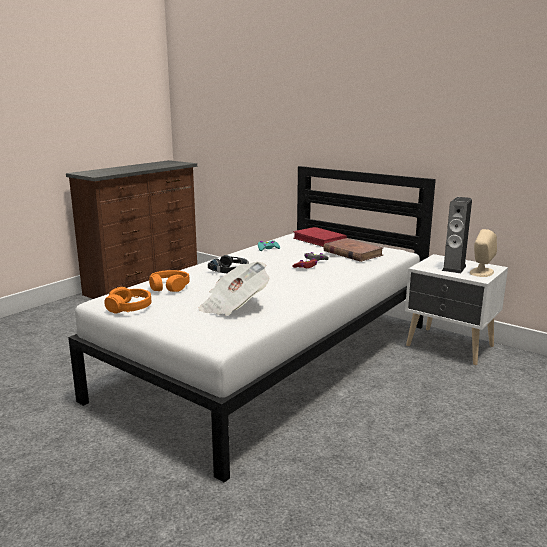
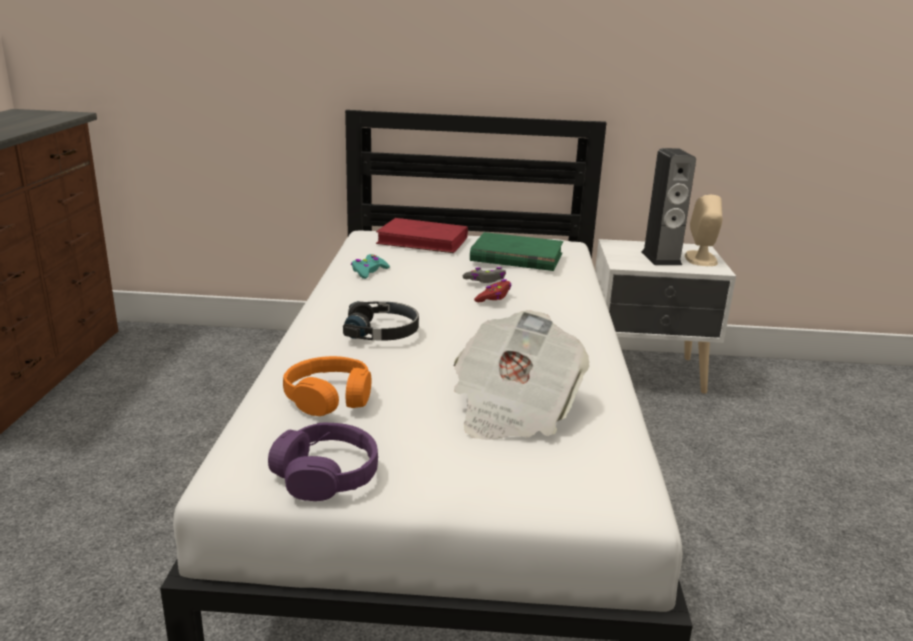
camera: 35 degrees left, 5 degrees up
orange headphones [104,287,151,314] -> purple headphones [268,422,378,501]
brown book [323,238,384,262] -> green book [470,232,563,271]

